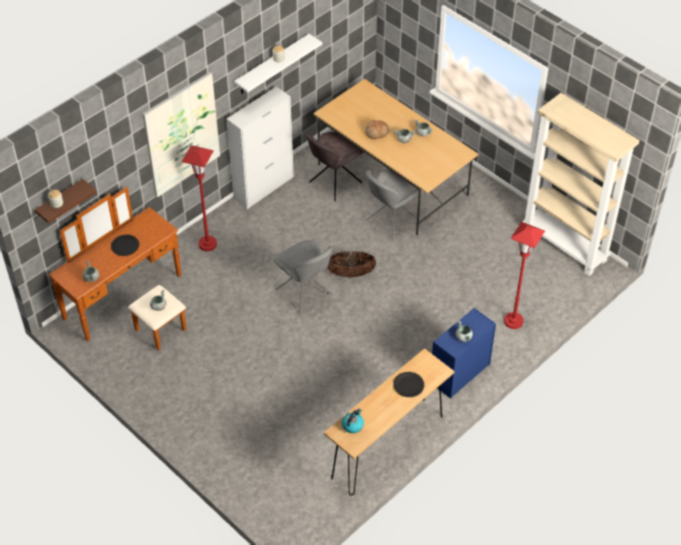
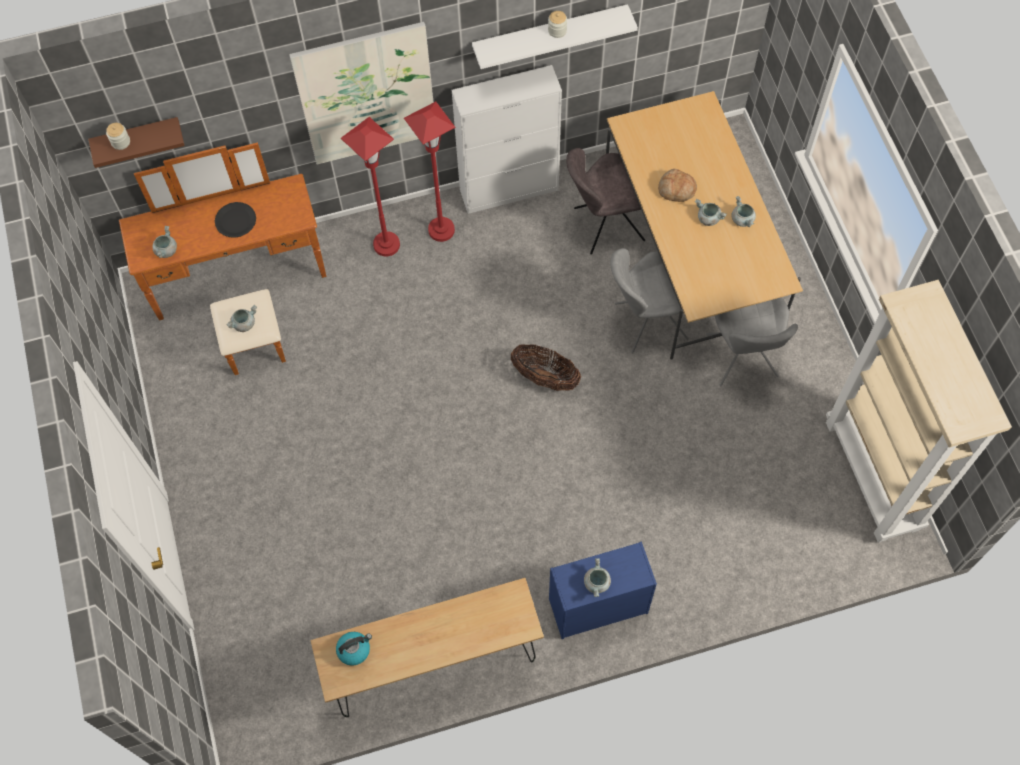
camera: 30 degrees right, 15 degrees up
grey chair [273,240,332,314] -> grey chair moved to [706,297,798,386]
black plate [394,372,424,397] -> none
red floor lamp [504,222,545,329] -> red floor lamp moved to [404,101,455,242]

